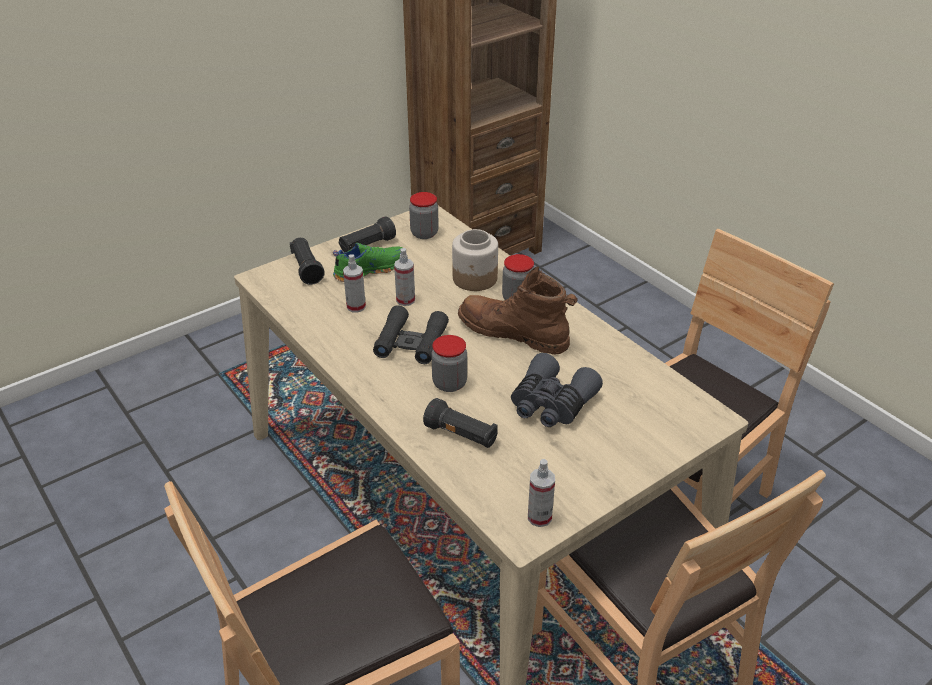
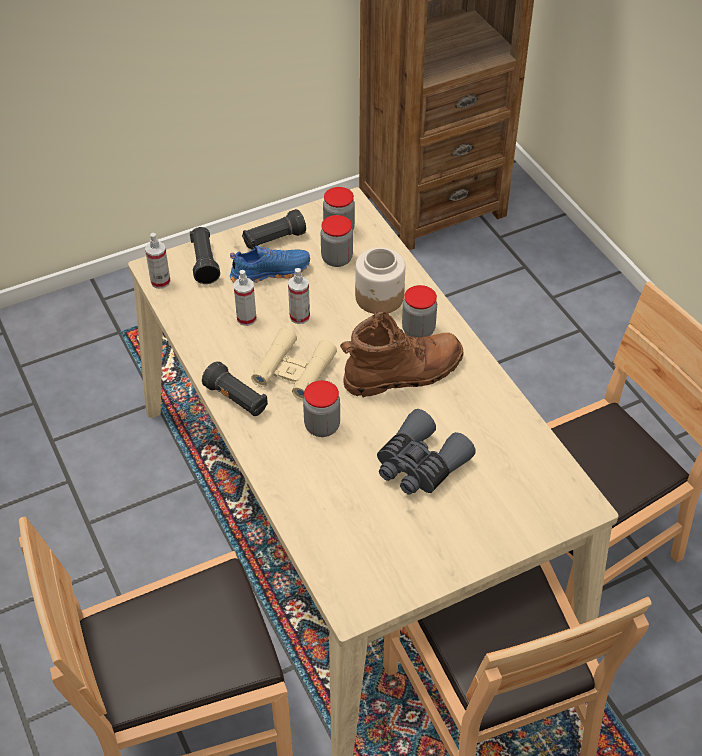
camera: 10 degrees right, 10 degrees up
green shoe [333,243,403,282] -> blue shoe [230,246,310,283]
black binoculars [373,305,449,364] -> beige binoculars [251,328,337,400]
black flashlight [423,398,498,448] -> black flashlight moved to [202,361,268,416]
brown boot [458,267,578,355] -> brown boot turned 120 degrees clockwise [340,311,464,398]
spray bottle [528,459,555,527] -> spray bottle moved to [145,233,171,289]
none -> jar [321,215,353,267]

